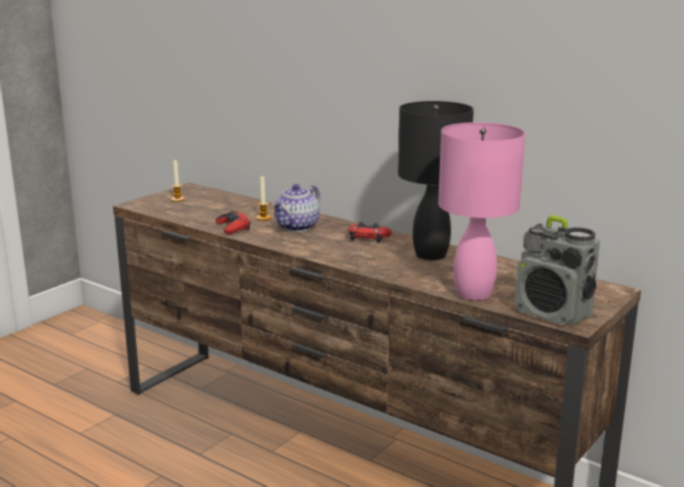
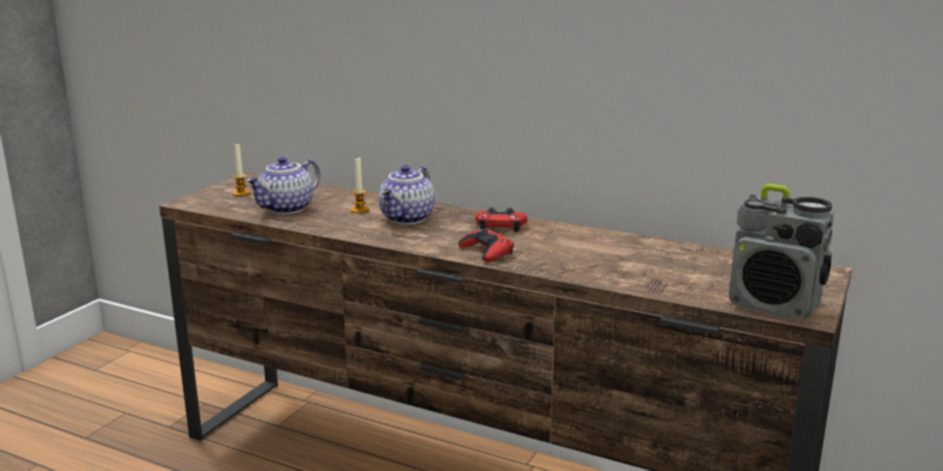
camera: 10 degrees left, 0 degrees up
red game controller [216,210,250,234] -> red game controller moved to [458,229,514,262]
black table lamp [398,101,474,260] -> none
pink table lamp [438,122,525,300] -> none
none -> teapot [246,157,320,214]

